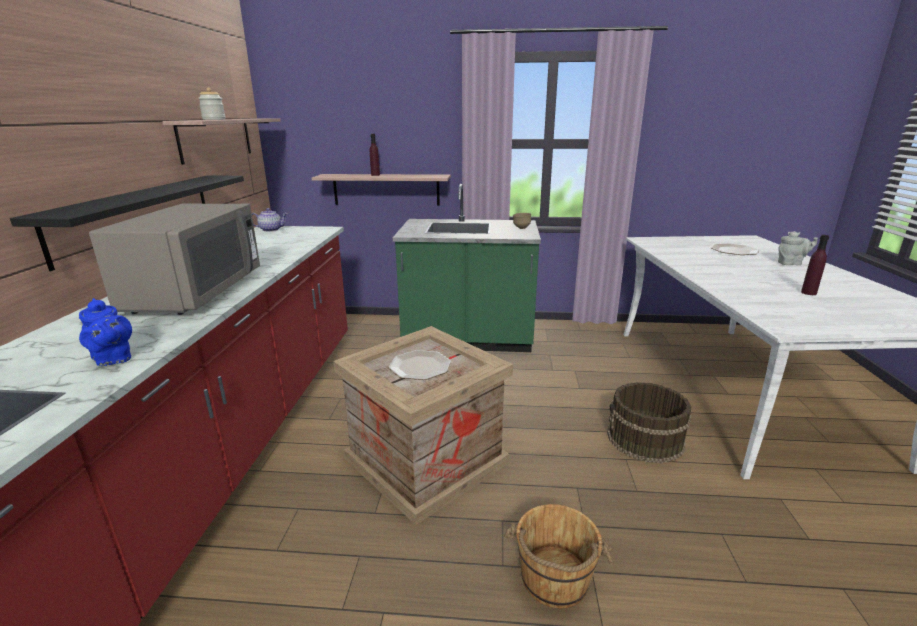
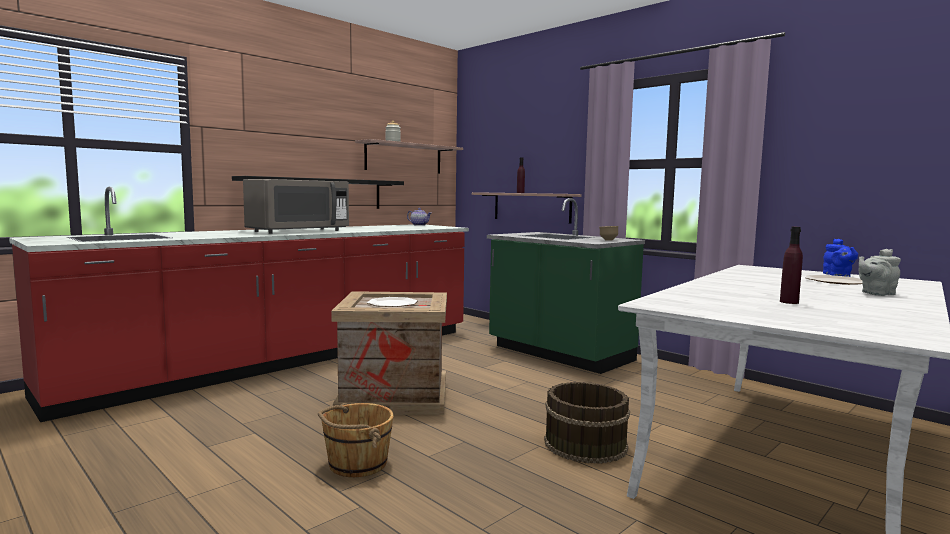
camera: 40 degrees right, 15 degrees down
blue teapot [79,298,132,366] -> blue teapot moved to [823,239,858,277]
grey teapot [778,231,818,265] -> grey teapot turned 120 degrees clockwise [858,249,901,296]

